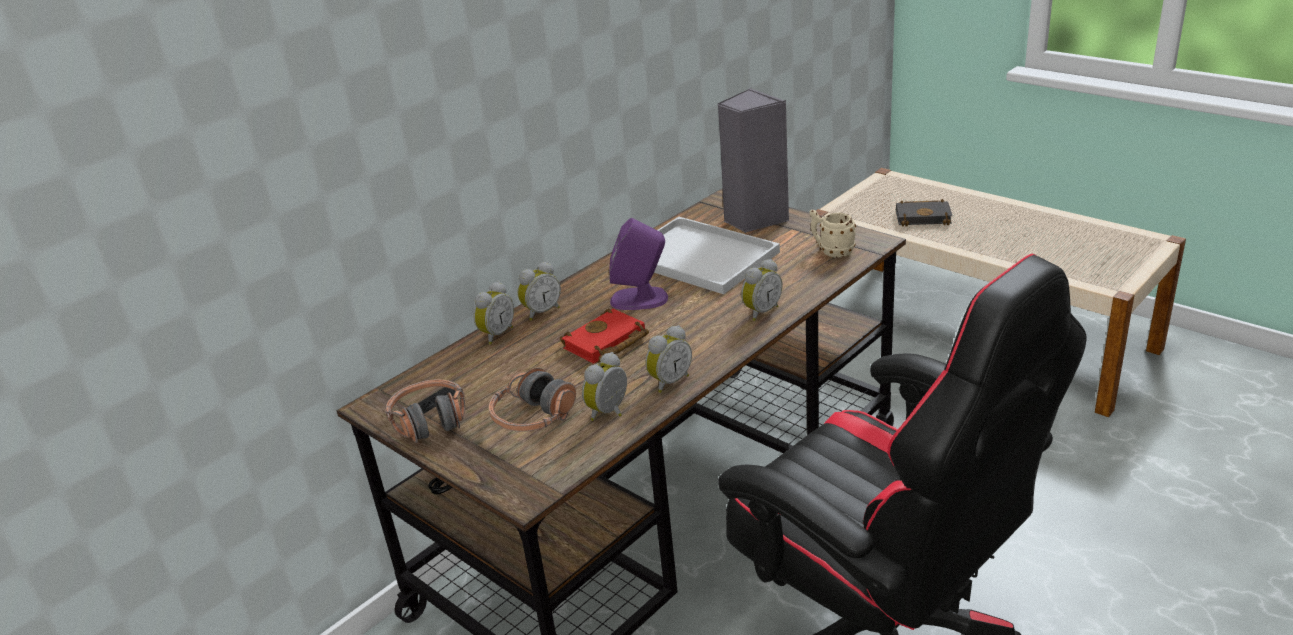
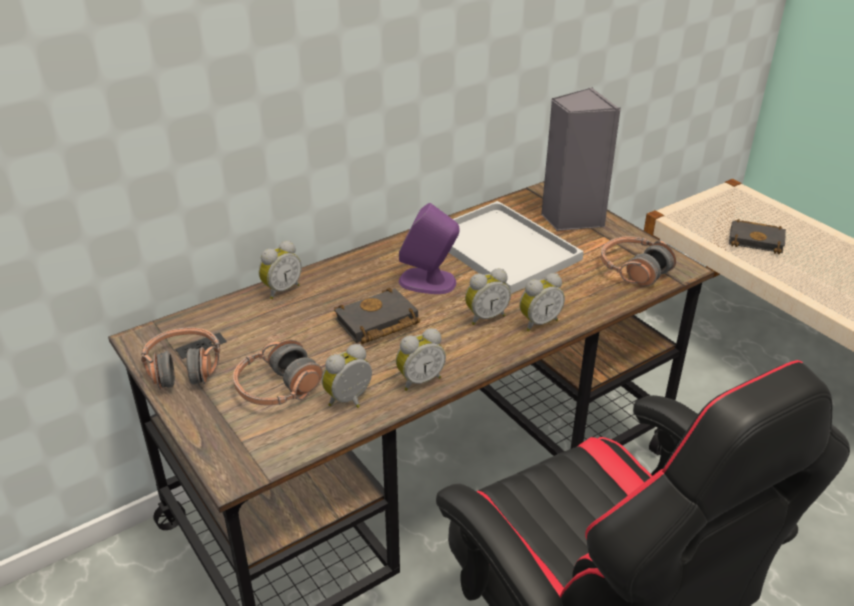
camera: 10 degrees right, 5 degrees up
alarm clock [518,261,561,321] -> alarm clock moved to [465,268,511,325]
red book [560,308,649,364] -> black book [334,288,420,344]
beige mug [809,210,856,258] -> headphones [601,236,676,286]

